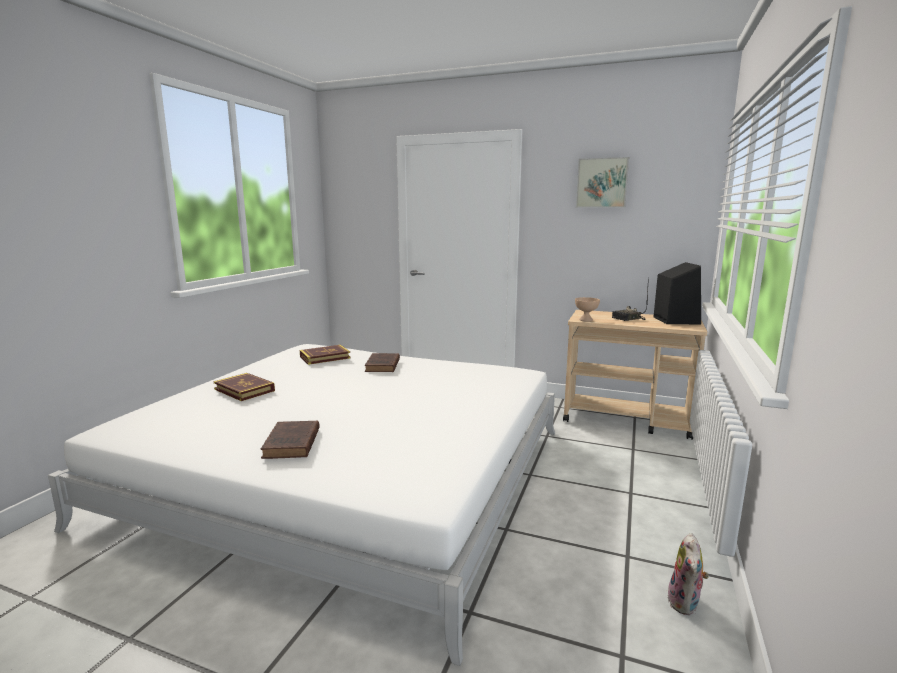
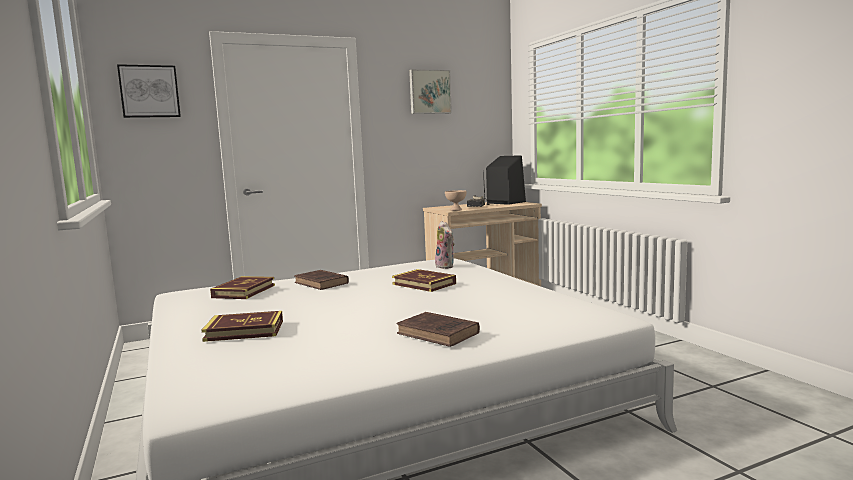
camera: 45 degrees left, 5 degrees down
plush toy [667,533,709,615] -> plush toy moved to [434,221,455,269]
none -> picture [117,64,181,118]
none -> book [392,269,456,292]

